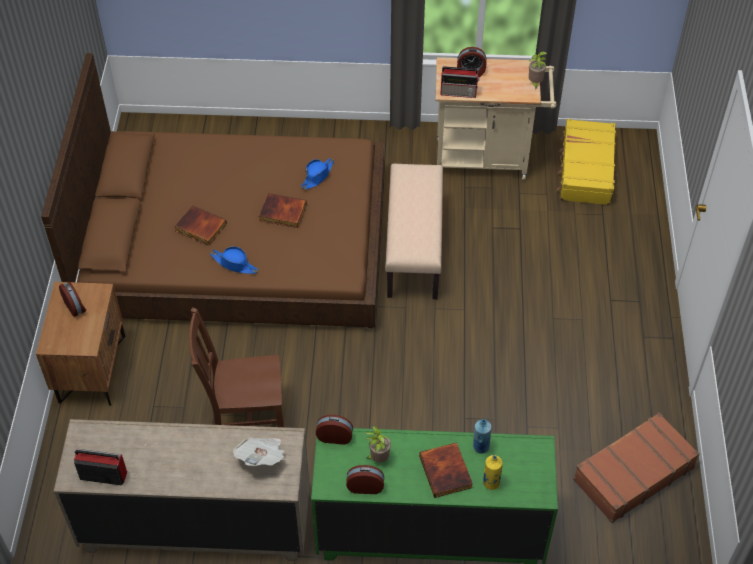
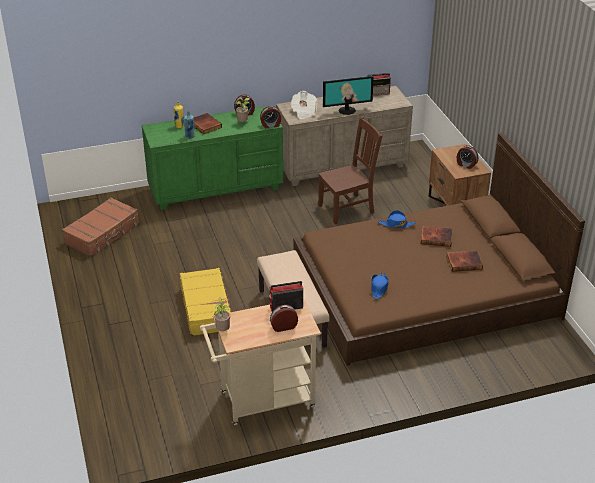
camera: 160 degrees right, 15 degrees down
book [259,193,307,228] -> book moved to [446,250,483,272]
yellow suitcase [557,119,616,205] -> yellow suitcase moved to [180,268,232,336]
none -> monitor [323,76,374,115]

